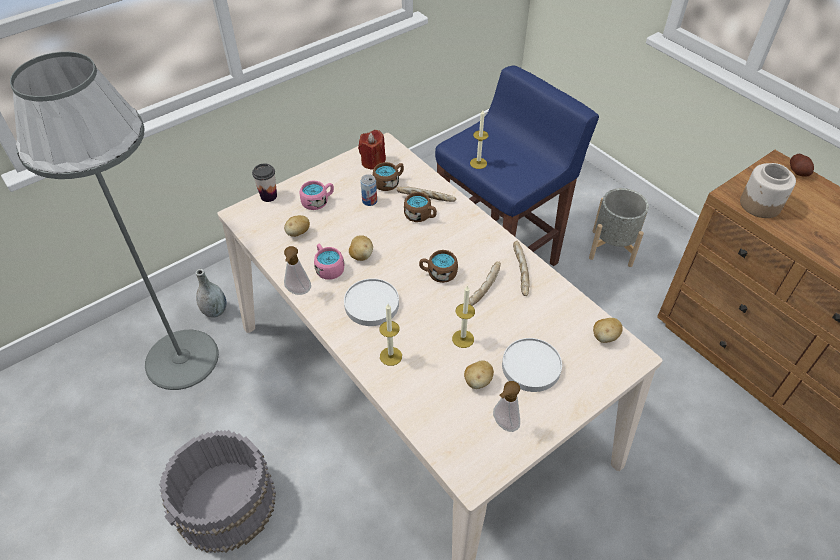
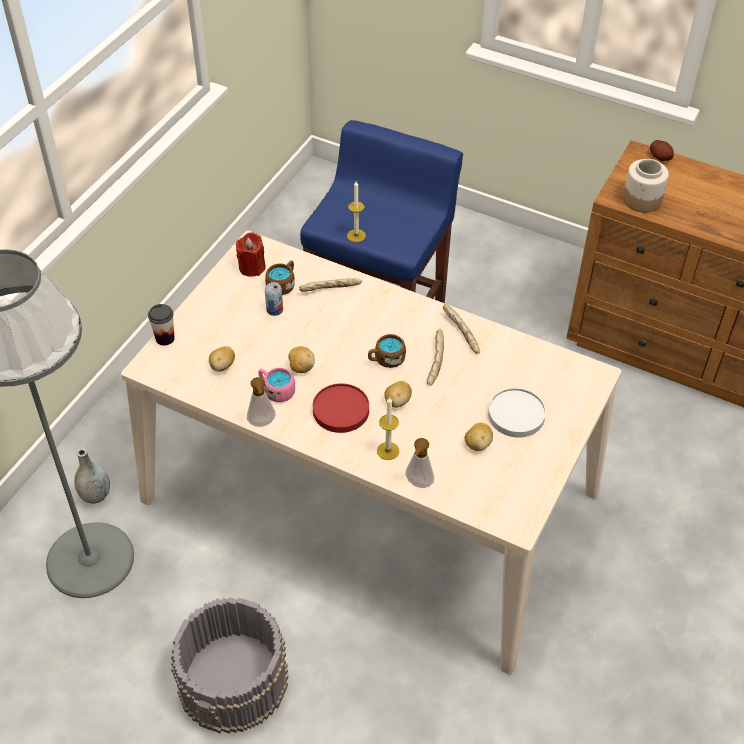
camera: 25 degrees left, 0 degrees up
pink mug [300,180,334,210] -> none
white plate [344,278,399,326] -> red plate [313,383,369,433]
brown mug [404,192,437,222] -> none
candle [452,285,475,348] -> none
soap dispenser [493,381,520,432] -> soap dispenser moved to [405,438,434,488]
grey planter [589,188,649,267] -> none
potato [593,318,623,343] -> potato moved to [384,381,412,408]

